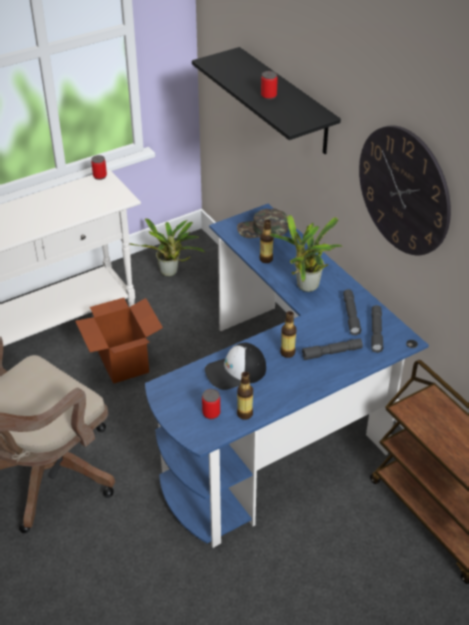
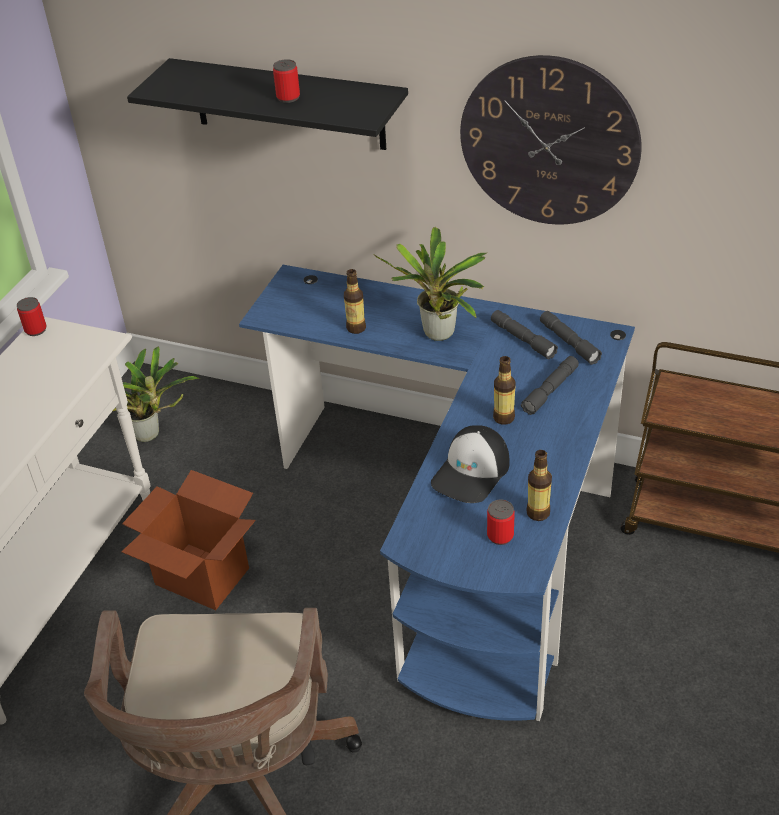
camera: 35 degrees left, 0 degrees up
green cap [237,208,289,238] -> none

